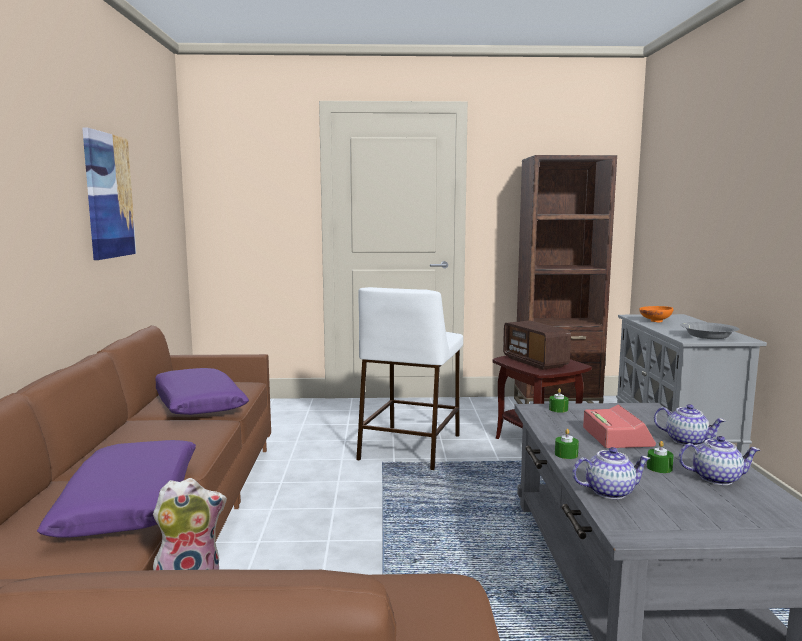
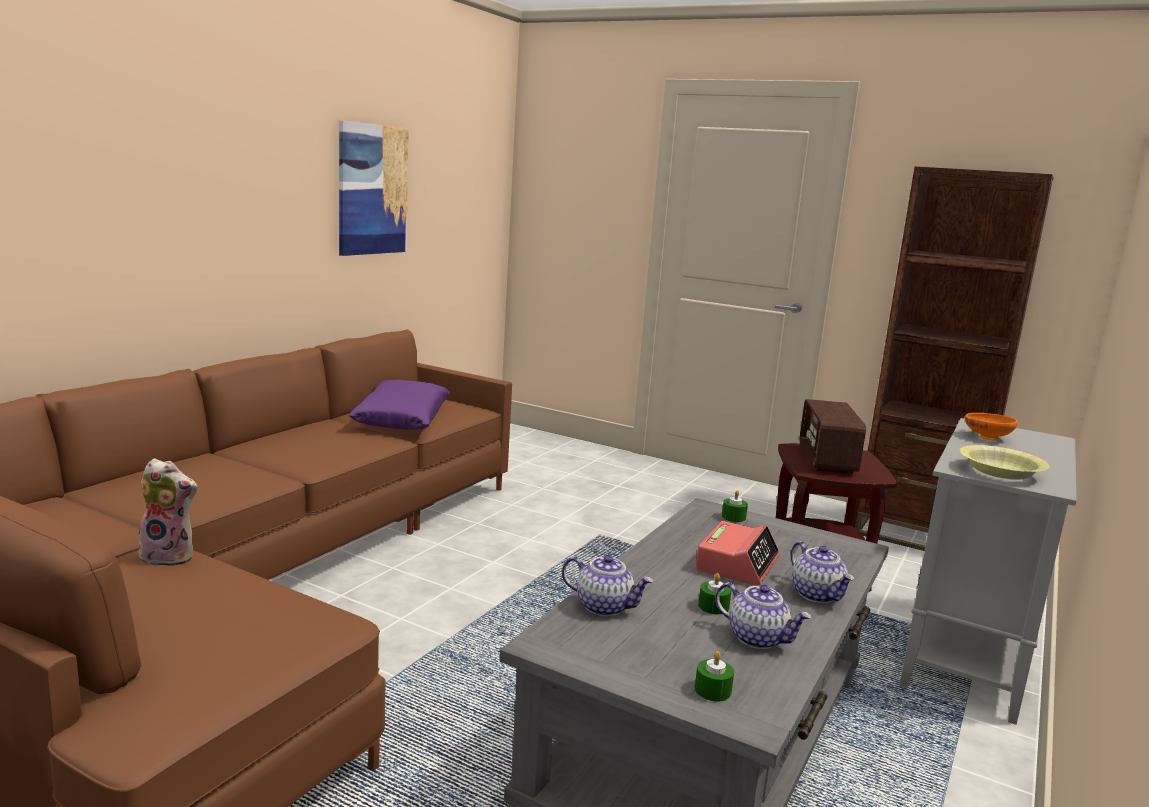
camera: 30 degrees right, 5 degrees up
purple pillow [37,440,196,538] -> none
white stool [356,287,463,470] -> none
green candle [555,429,579,459] -> green candle moved to [695,651,734,702]
grey bowl [680,322,740,339] -> yellow bowl [960,445,1050,480]

